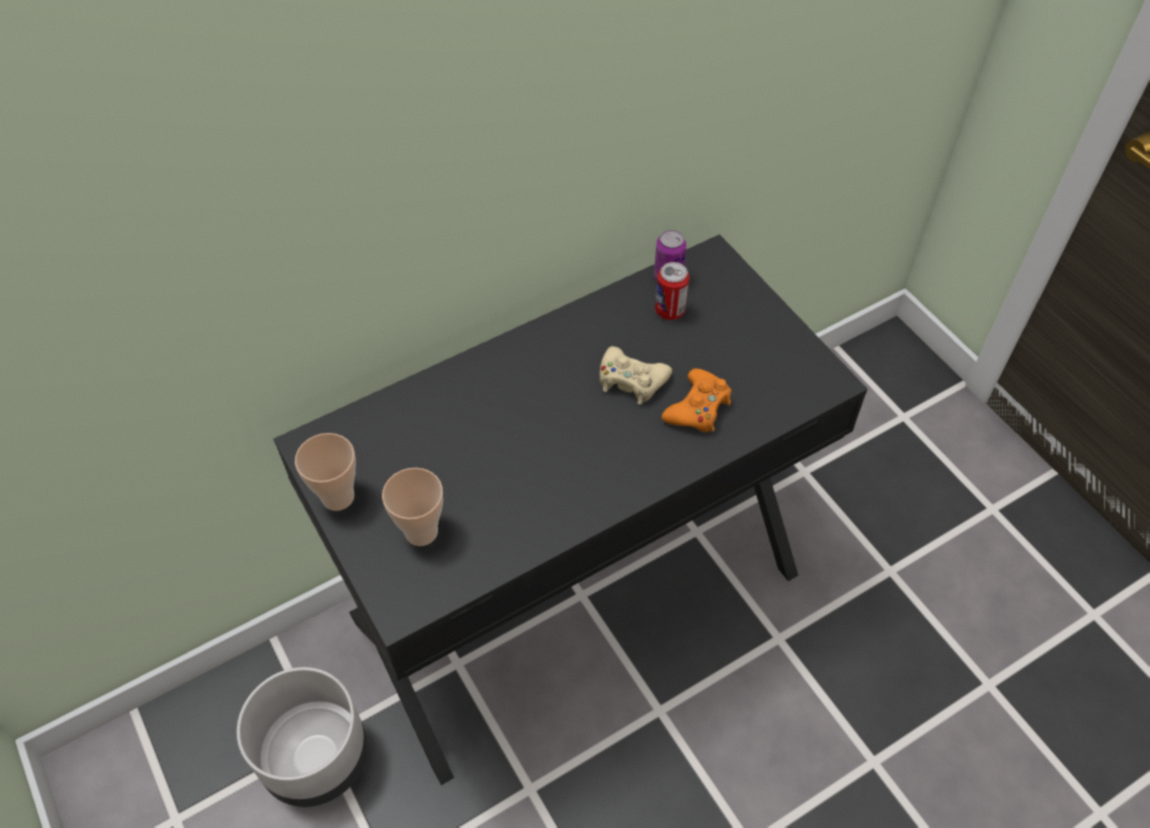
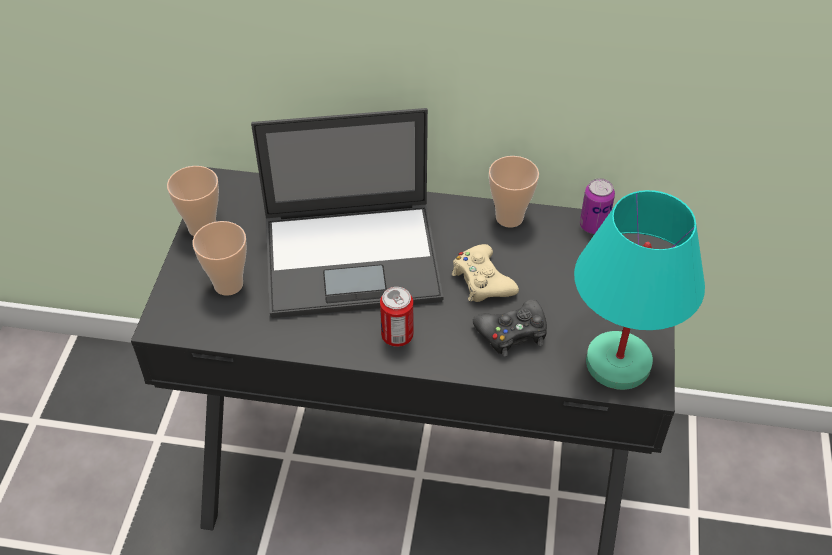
camera: 40 degrees right, 5 degrees down
grey planter [237,667,368,807] -> none
can [655,262,689,320] -> can moved to [380,287,413,347]
orange game controller [662,368,731,432] -> black game controller [473,300,547,357]
none -> laptop [251,108,443,318]
none -> cup [489,156,539,228]
none -> turquoise table lamp [574,190,705,390]

